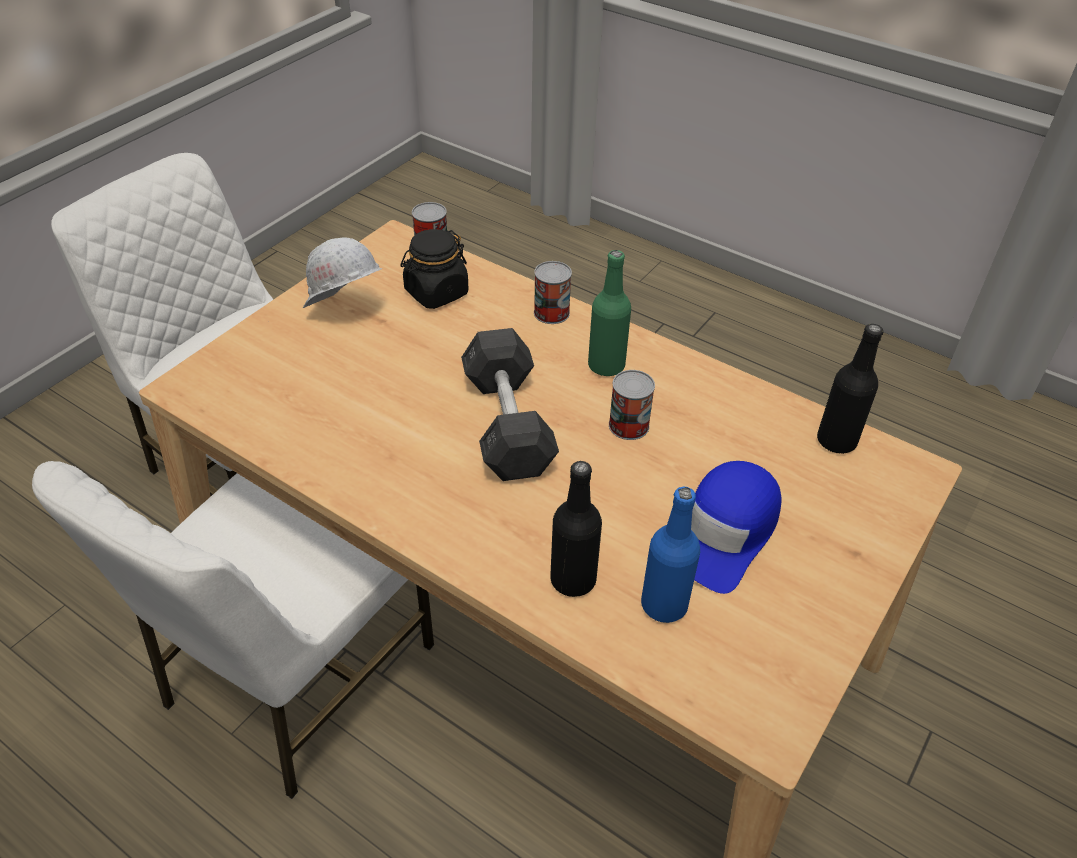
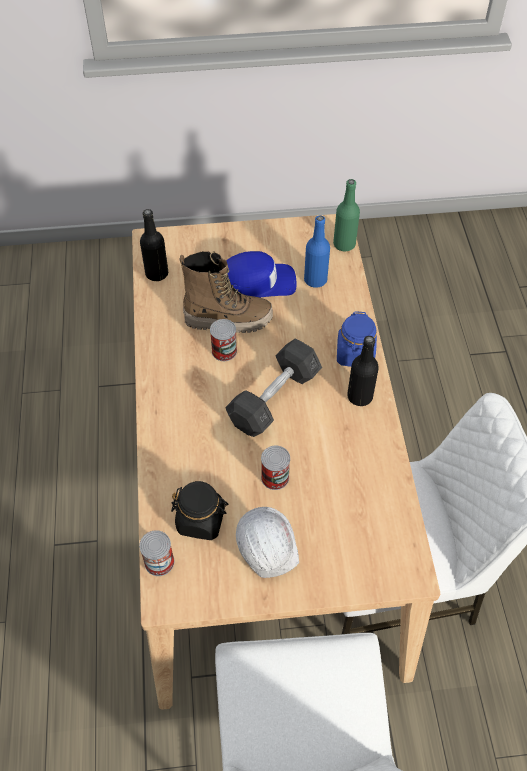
camera: 130 degrees left, 10 degrees up
can [534,261,572,324] -> can moved to [261,445,290,490]
black bottle [550,461,602,597] -> black bottle moved to [347,336,379,406]
green bottle [588,250,631,376] -> green bottle moved to [333,179,360,251]
none -> boot [179,251,273,333]
none -> blue jar [337,311,377,367]

